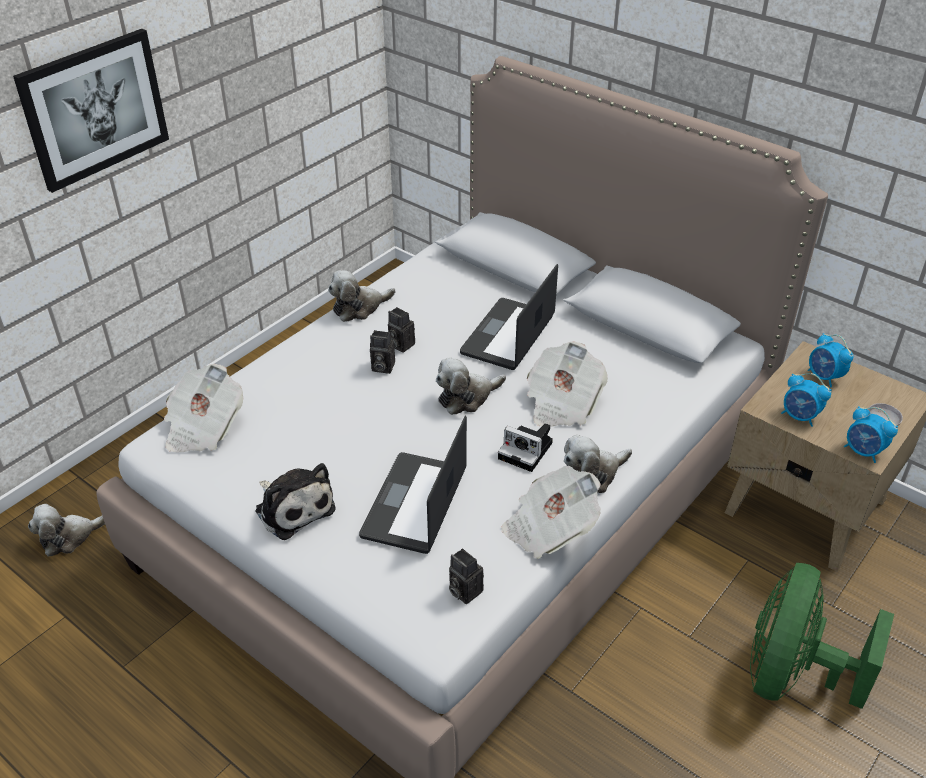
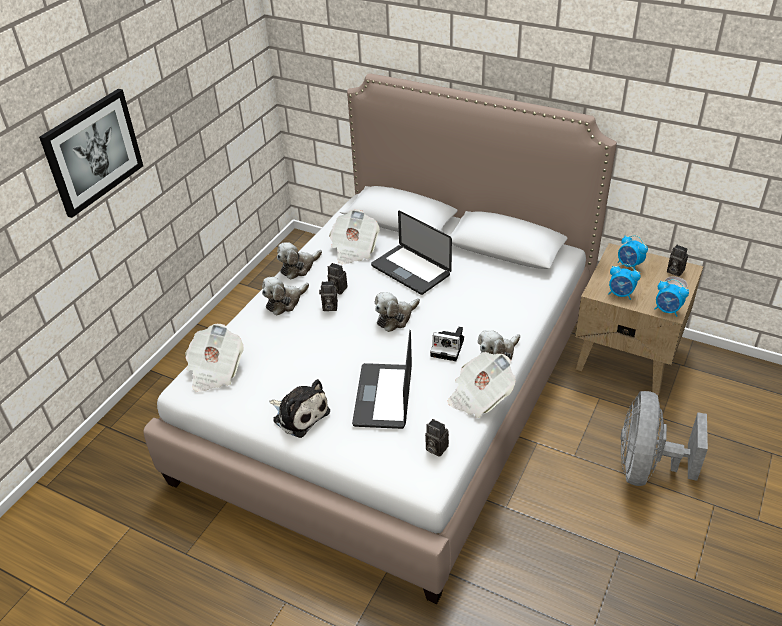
camera: 10 degrees left, 0 degrees up
plush toy [28,504,105,556] -> plush toy moved to [262,277,309,315]
laptop [460,264,558,370] -> laptop turned 60 degrees counterclockwise [371,210,452,295]
newspaper [527,341,608,427] -> newspaper moved to [329,209,380,264]
green fan [750,563,894,709] -> grey fan [621,391,708,486]
none -> camera [667,245,688,276]

